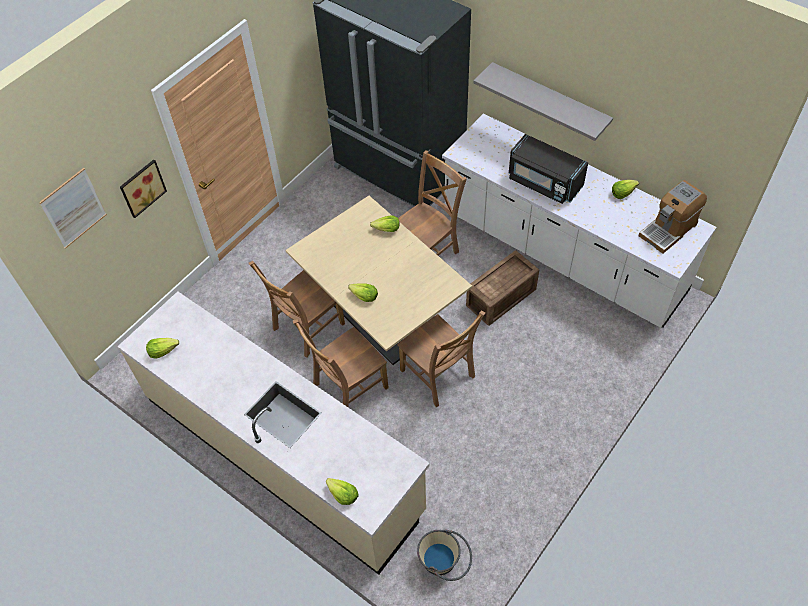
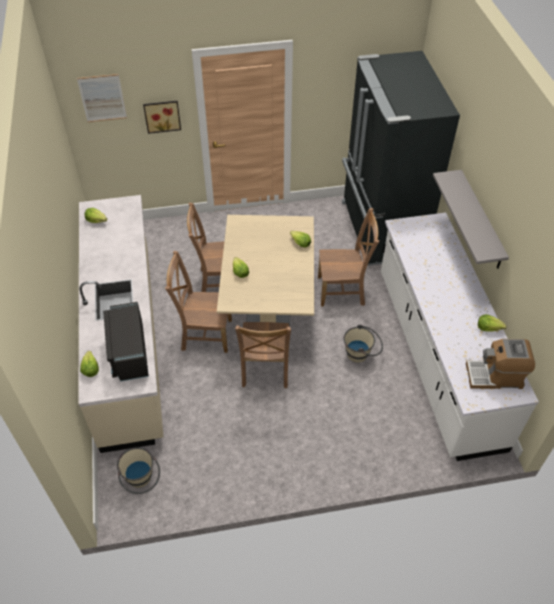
camera: 40 degrees right, 5 degrees down
crate [466,250,539,326] -> beige bucket [343,325,383,363]
black microwave [509,134,588,204] -> black microwave moved to [103,302,149,382]

